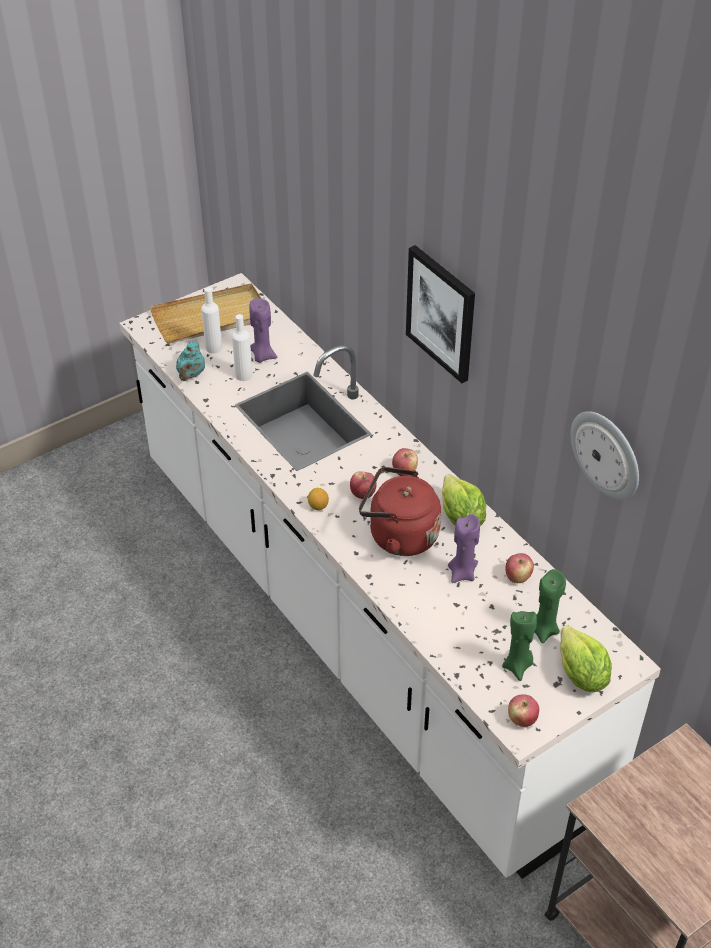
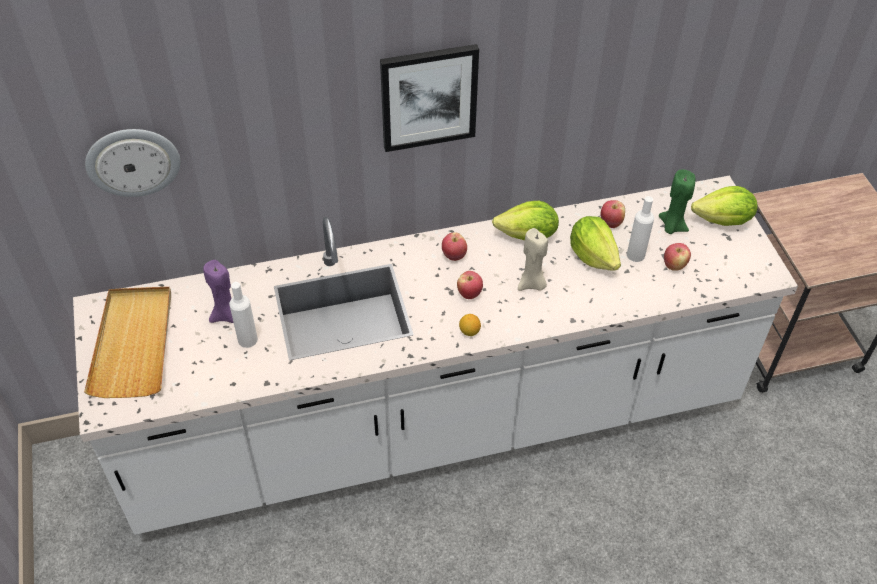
camera: 70 degrees left, 5 degrees up
turquoise teapot [176,342,205,381] -> none
white bottle [201,287,222,354] -> white bottle moved to [627,196,654,262]
red kettle [359,467,441,556] -> beige candle [518,228,548,291]
purple candle [448,514,480,583] -> lettuce [570,216,621,271]
green candle [502,611,537,681] -> none
apple [508,694,539,727] -> apple moved to [664,243,691,271]
wall clock [570,411,639,500] -> wall clock moved to [85,129,180,197]

